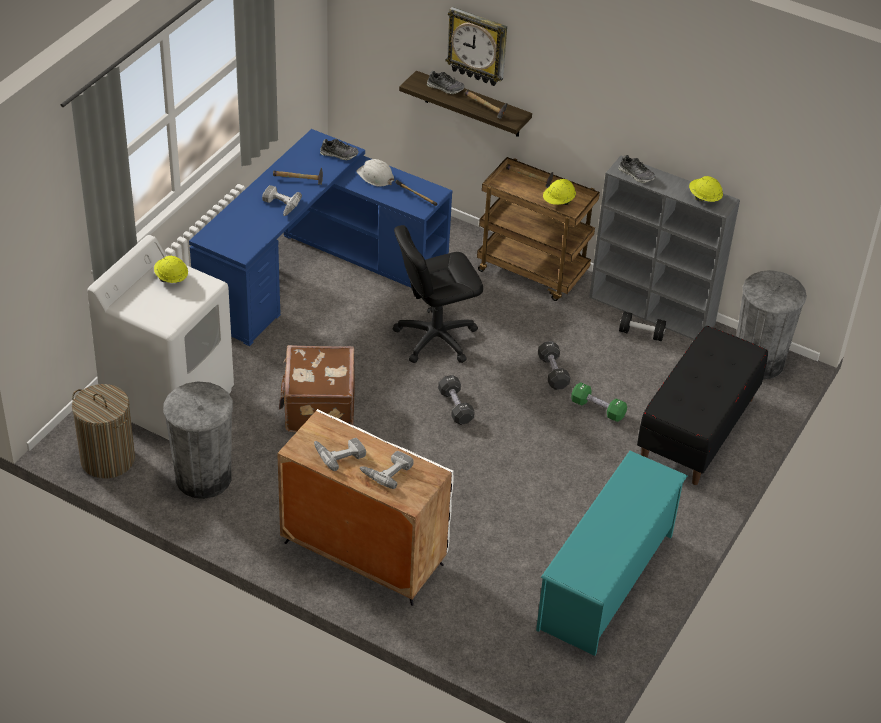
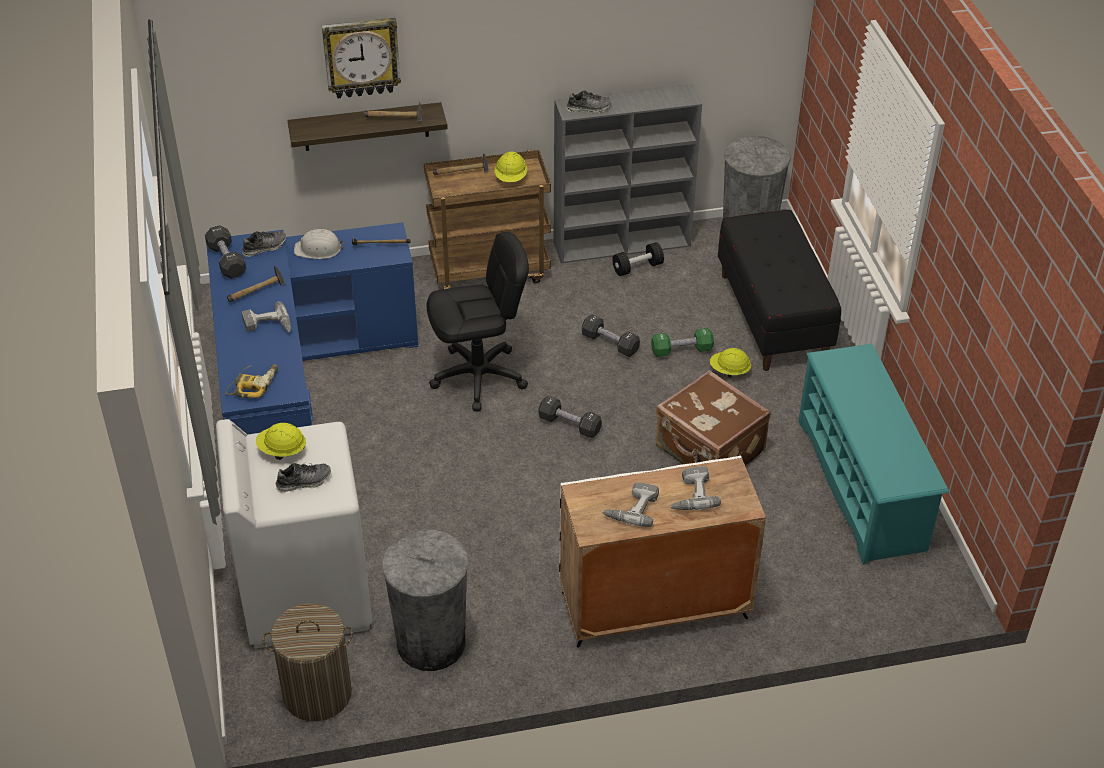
camera: 40 degrees left, 0 degrees up
brown suitcase [279,345,355,432] -> brown suitcase moved to [656,370,771,467]
black office chair [393,225,483,363] -> black office chair turned 135 degrees counterclockwise [427,232,529,411]
shoe [427,71,465,94] -> shoe moved to [276,463,331,493]
yellow hard hat [689,176,723,202] -> yellow hard hat moved to [710,348,751,378]
none -> black dumbbell [205,225,246,279]
none -> power drill [225,364,278,398]

